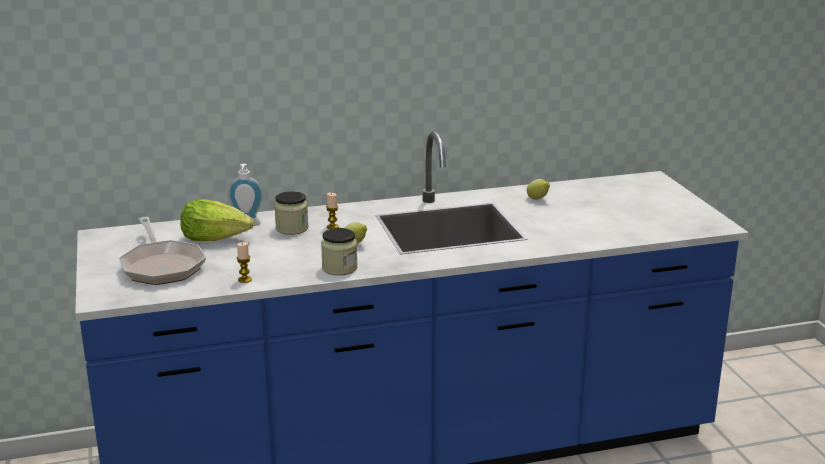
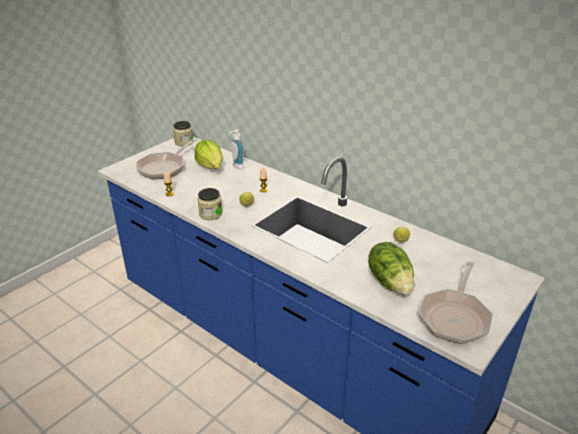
camera: 55 degrees right, 10 degrees up
jar [274,191,308,235] -> jar moved to [173,121,193,146]
none -> lettuce [368,242,415,295]
none -> frying pan [418,261,493,344]

